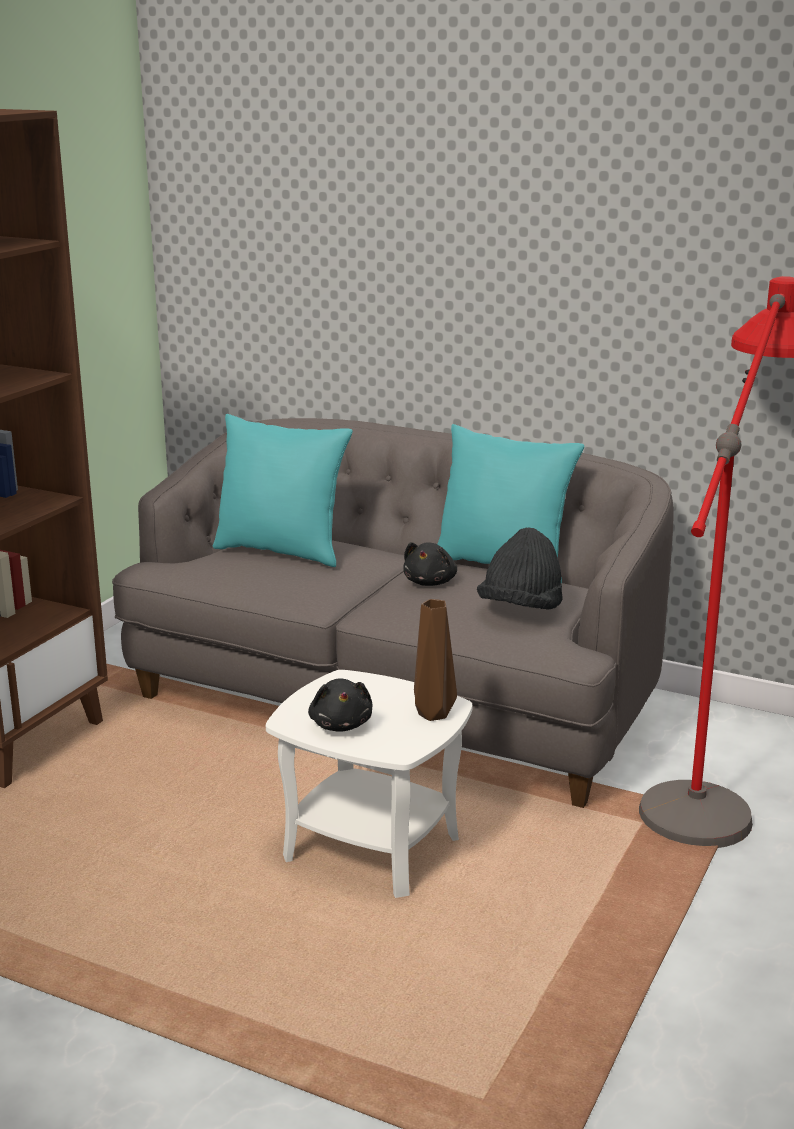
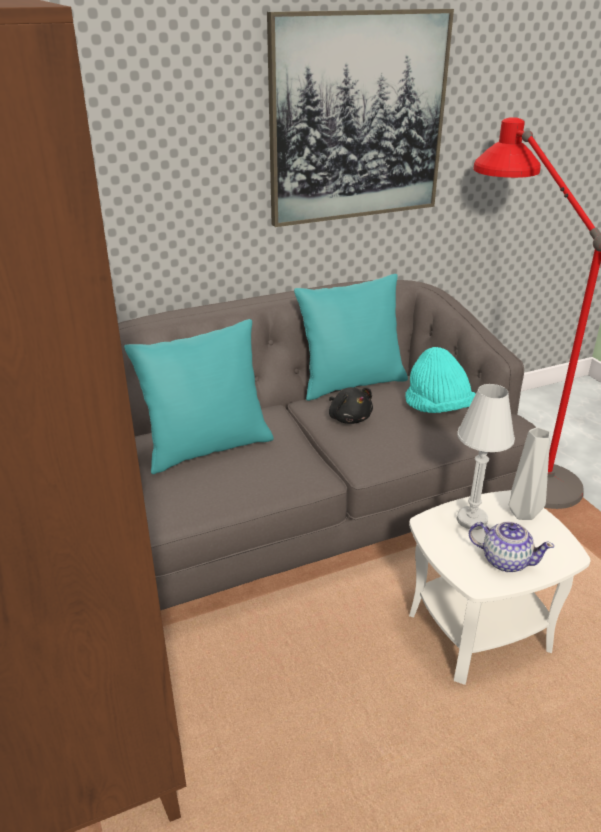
camera: 50 degrees left, 10 degrees up
black plush toy [308,678,373,732] -> teapot [469,521,554,572]
brown vase [414,599,457,721] -> grey vase [509,427,550,520]
black hat [477,528,563,609] -> turquoise hat [405,347,476,413]
none -> picture [267,9,454,227]
none -> white table lamp [456,384,515,530]

